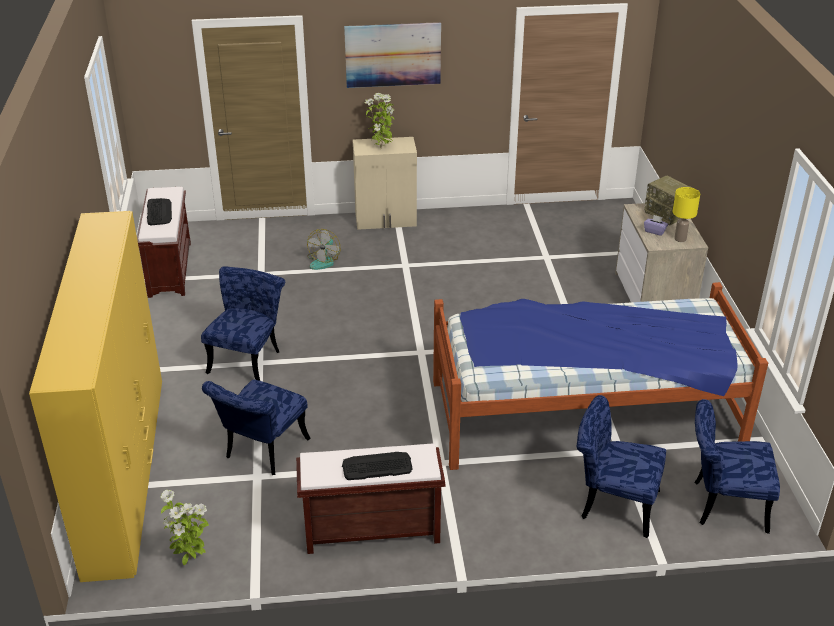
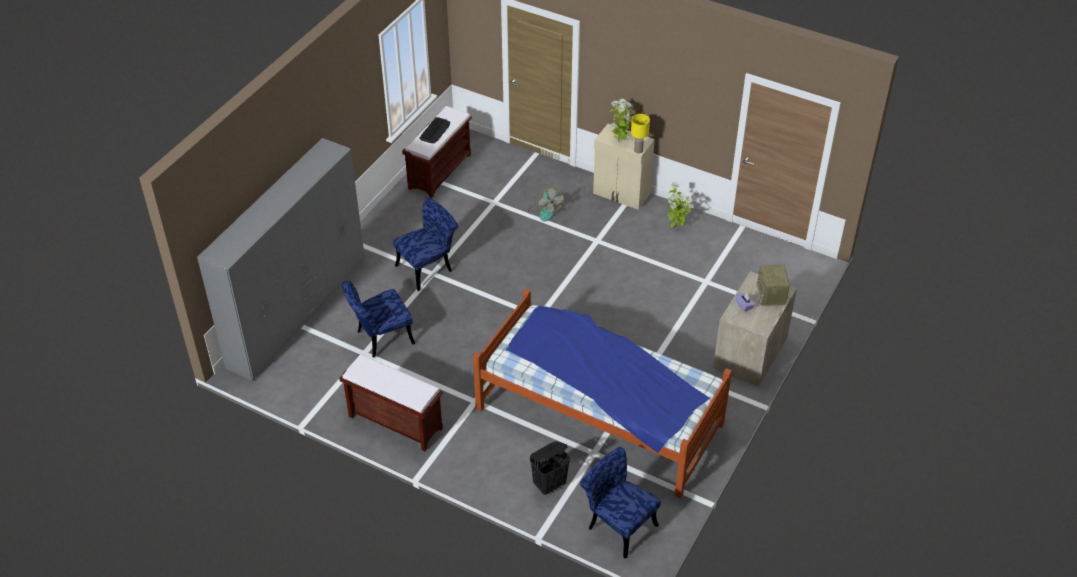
camera: 35 degrees right, 10 degrees up
yellow wardrobe [29,211,162,582] -> grey wardrobe [197,138,365,380]
potted plant [160,490,209,565] -> potted plant moved to [667,182,693,228]
fan [307,229,341,270] -> fan turned 75 degrees counterclockwise [528,187,564,221]
keyboard [342,452,413,480] -> none
picture [344,22,441,88] -> none
blue chair [577,395,666,538] -> black laundry basket [530,441,570,495]
yellow table lamp [672,187,700,242] -> yellow table lamp moved to [631,114,650,154]

